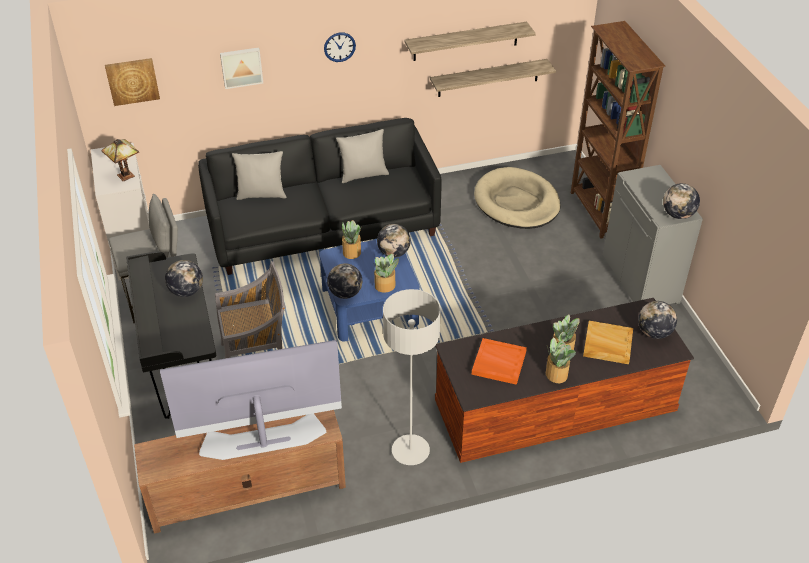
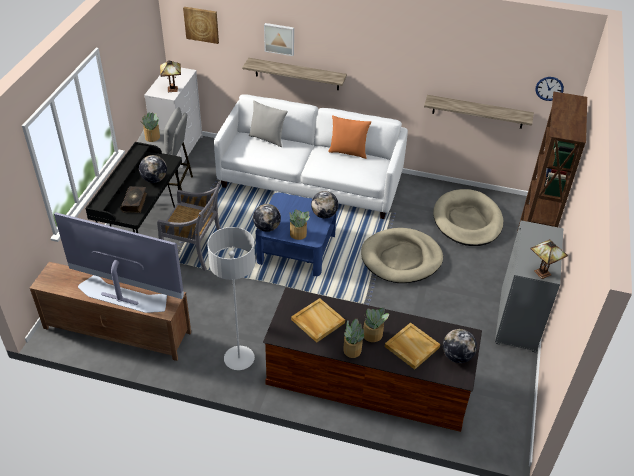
camera: 30 degrees right, 0 degrees up
black sofa [198,118,442,275] -> white sofa [214,94,408,219]
wall clock [324,33,356,62] -> wall clock moved to [535,77,564,101]
grey pillow [336,129,389,183] -> orange pillow [328,115,371,159]
potted plant [341,220,361,259] -> potted plant moved to [140,112,160,142]
shelf [405,22,536,61] -> shelf moved to [242,58,347,90]
orange tray [472,338,527,385] -> beige tray [291,298,345,343]
globe [663,183,700,219] -> table lamp [530,239,568,279]
none -> book [120,186,147,213]
none -> beige dog bed [361,228,443,283]

